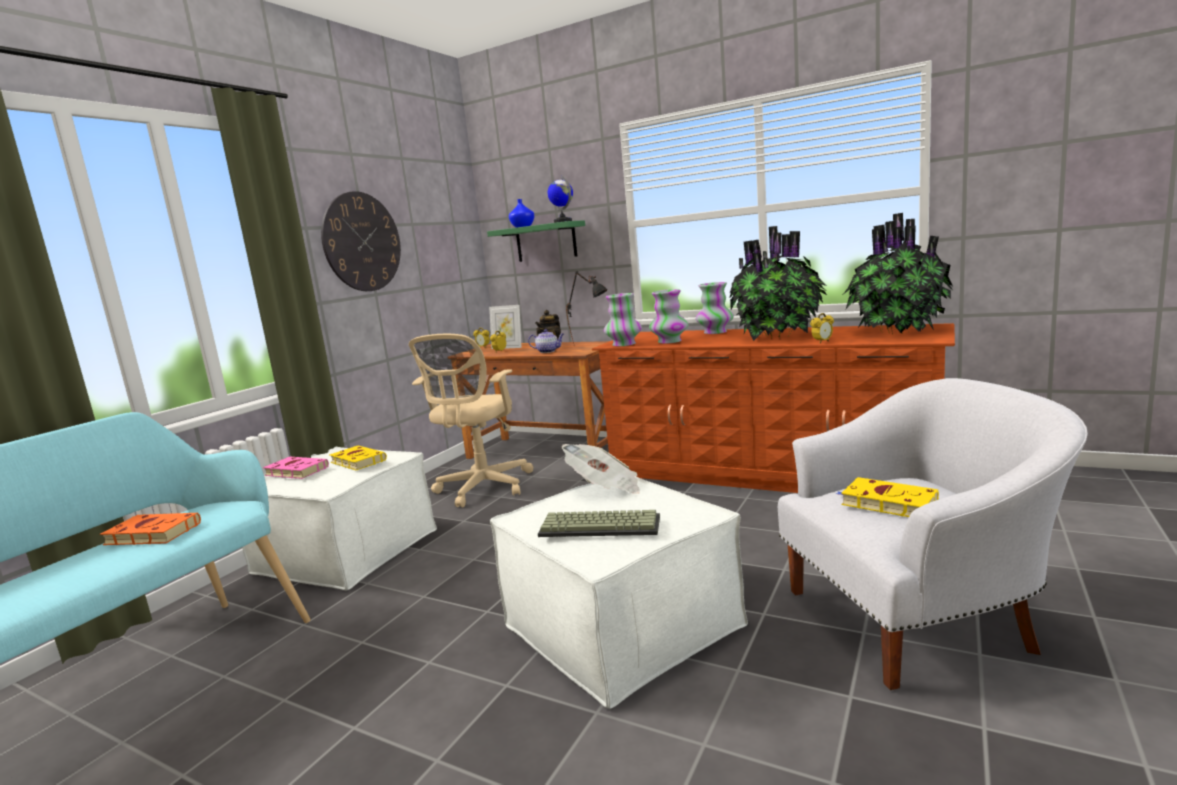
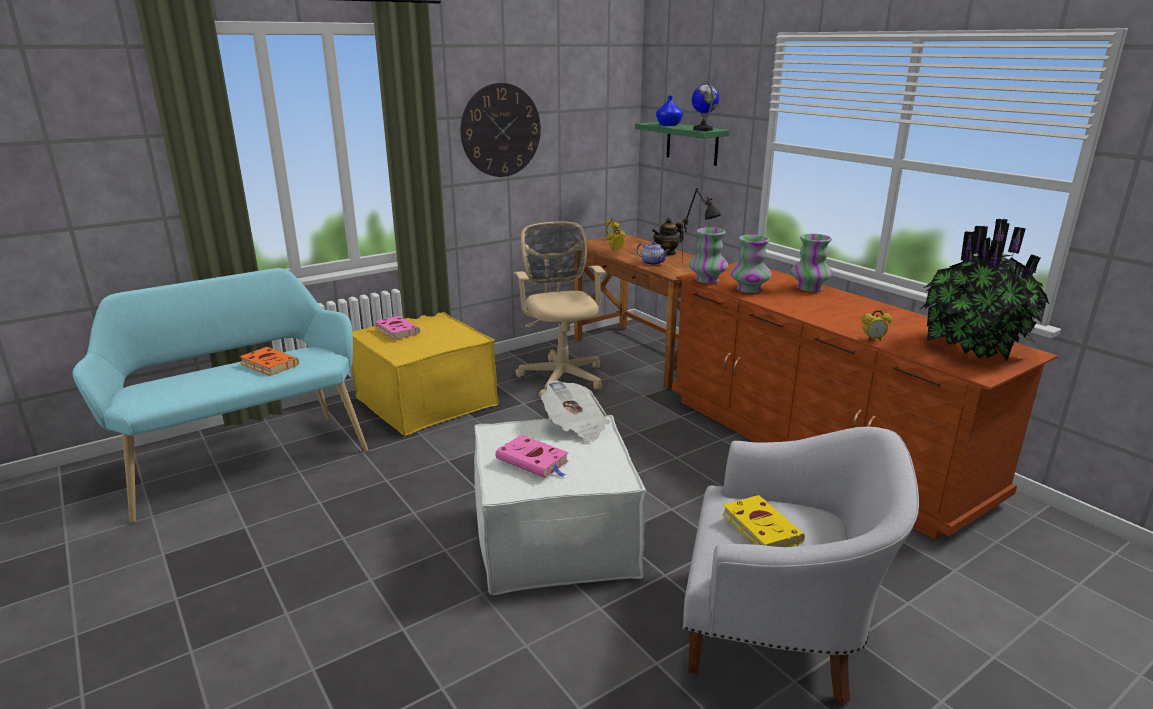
camera: 25 degrees right, 10 degrees up
white ottoman [242,446,437,590] -> yellow ottoman [352,312,499,436]
yellow book [329,445,387,470] -> none
beige office chair [409,334,533,507] -> beige office chair turned 120 degrees clockwise [514,222,606,398]
picture frame [489,305,522,349] -> none
keyboard [538,510,660,537] -> pink book [496,435,569,478]
potted plant [729,226,827,341] -> none

